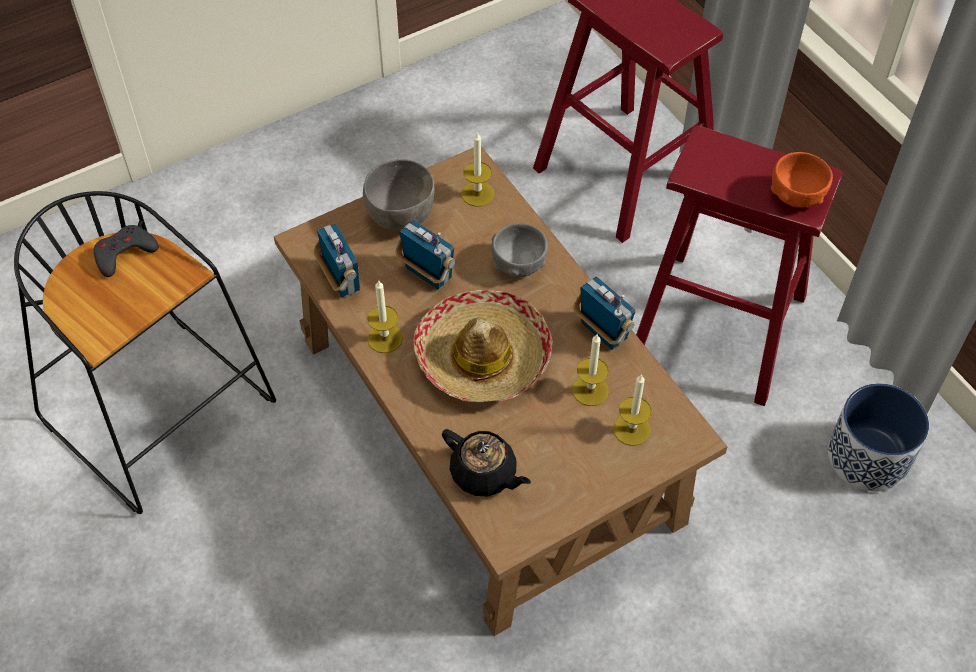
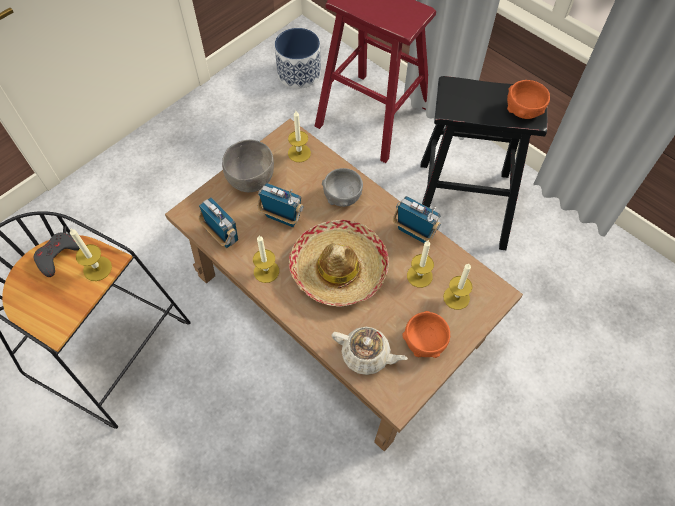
camera: 15 degrees left, 5 degrees up
black teapot [442,429,531,496] -> beige teapot [332,327,408,375]
red stool [636,126,843,406] -> black stool [420,76,547,250]
planter [828,383,929,492] -> planter moved to [275,28,321,89]
none -> candle [70,228,112,281]
none -> orange bowl [402,311,450,358]

